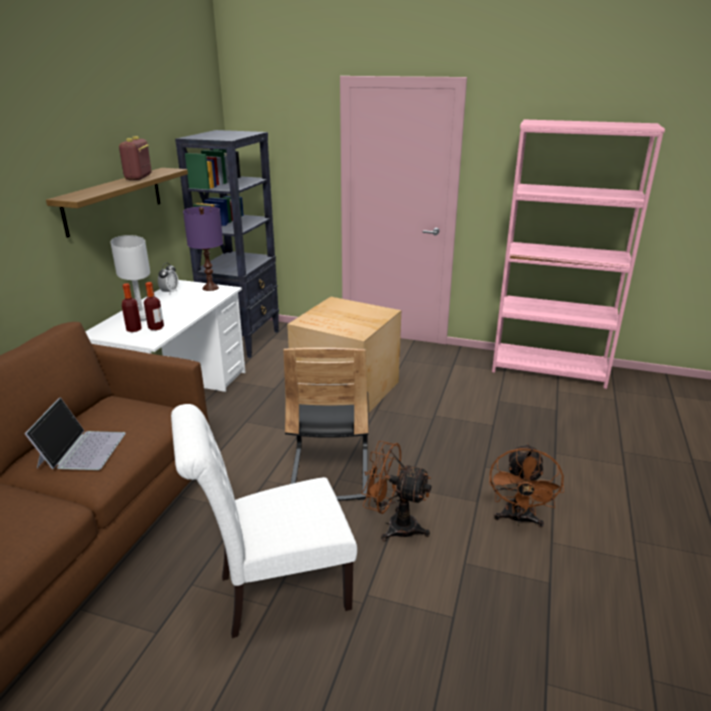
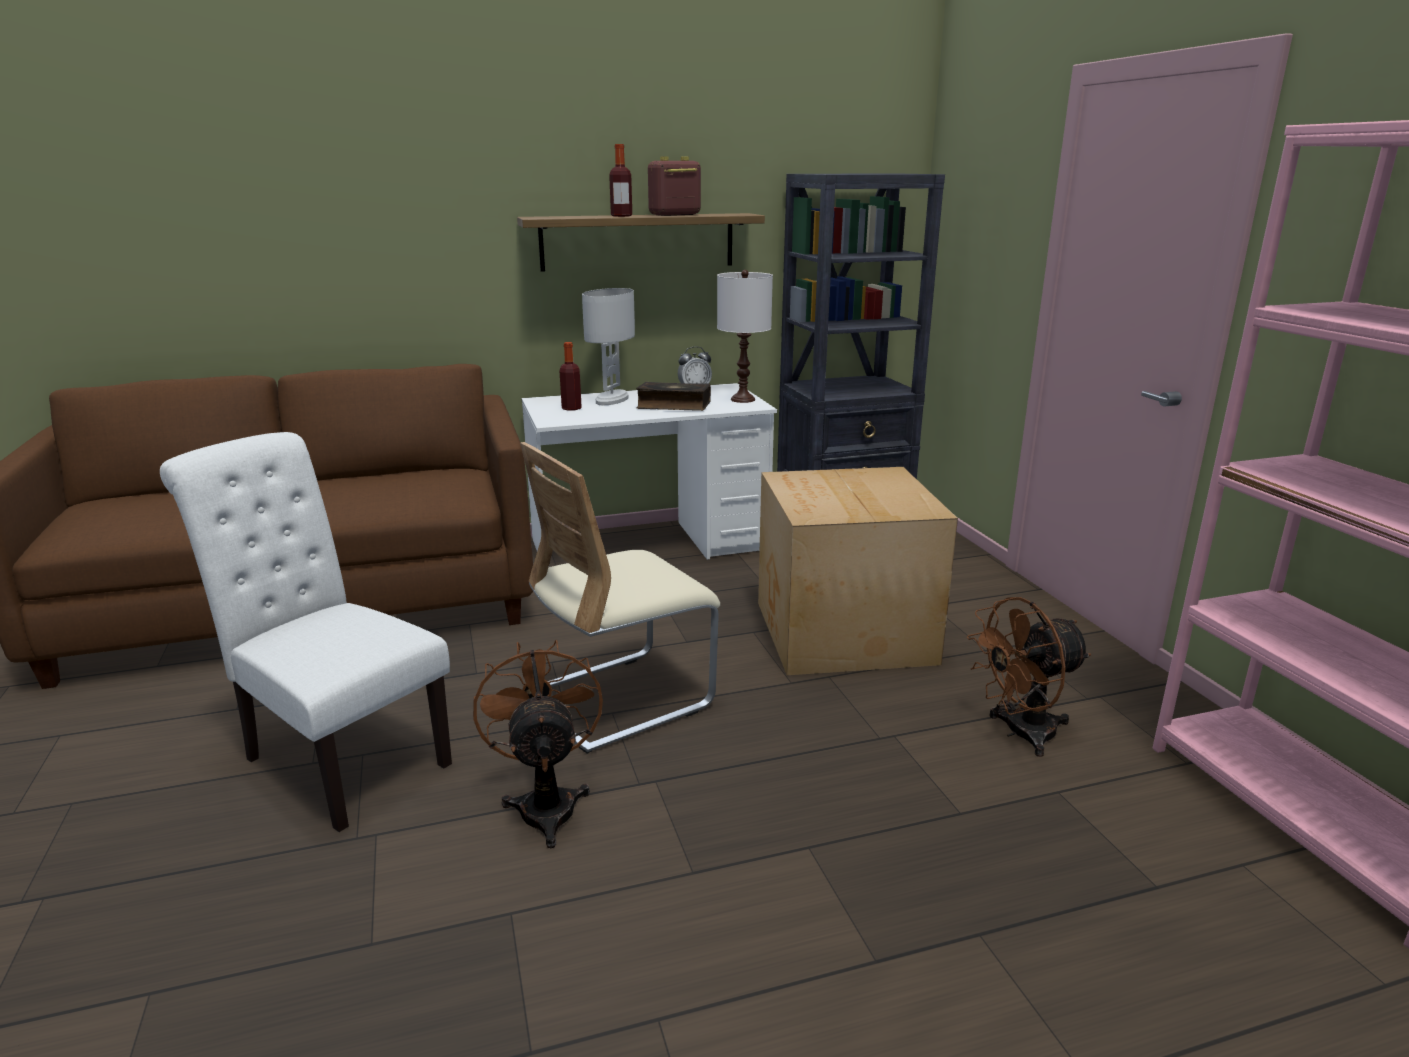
camera: 55 degrees right, 5 degrees down
laptop [25,397,126,470] -> none
bottle [144,282,164,330] -> bottle moved to [609,144,632,217]
purple table lamp [183,206,223,291] -> white table lamp [717,270,773,403]
black chair [283,348,369,501] -> beige chair [520,442,720,754]
brown fan [489,443,564,527] -> brown fan moved to [967,597,1091,757]
none -> book [636,382,711,411]

